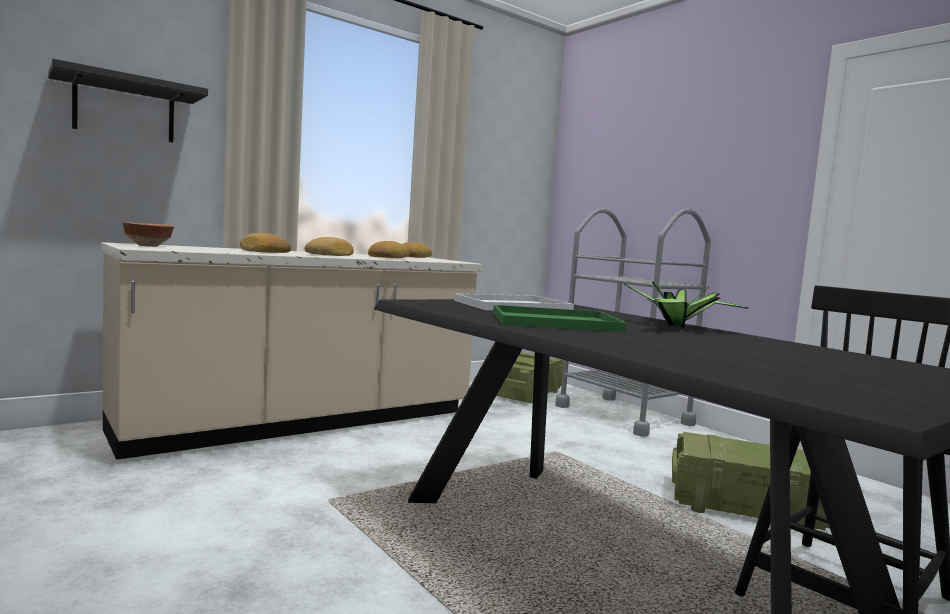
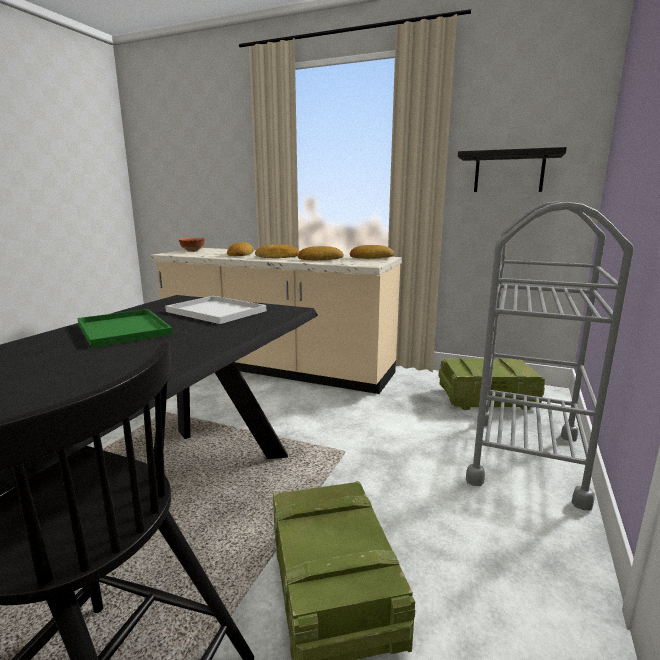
camera: 60 degrees right, 10 degrees up
black shelf [48,58,208,143] -> black shelf moved to [458,147,567,192]
potted plant [624,282,748,327] -> none

